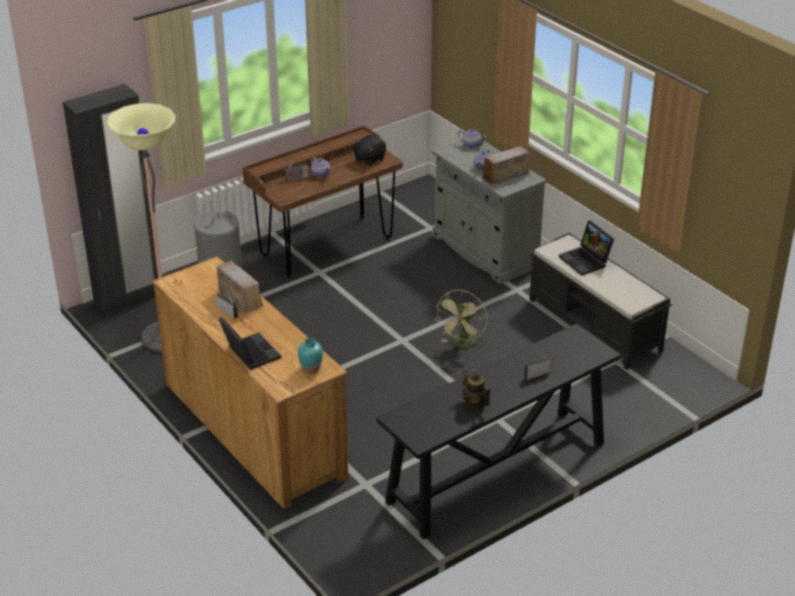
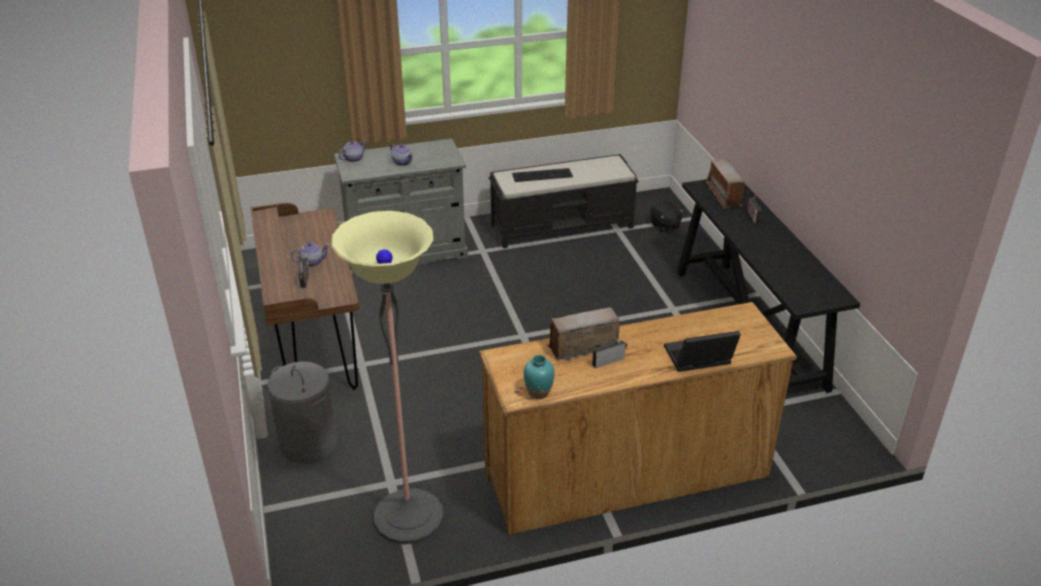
camera: 70 degrees left, 0 degrees up
black wardrobe [63,84,158,315] -> none
turquoise vase [298,338,323,374] -> turquoise vase moved to [524,355,554,399]
black plush toy [353,135,386,166] -> black plush toy moved to [650,202,684,233]
green fan [435,290,488,348] -> none
teapot [462,371,490,410] -> none
radio [482,146,530,185] -> radio moved to [706,159,746,208]
laptop [559,220,614,276] -> keyboard [512,168,573,182]

